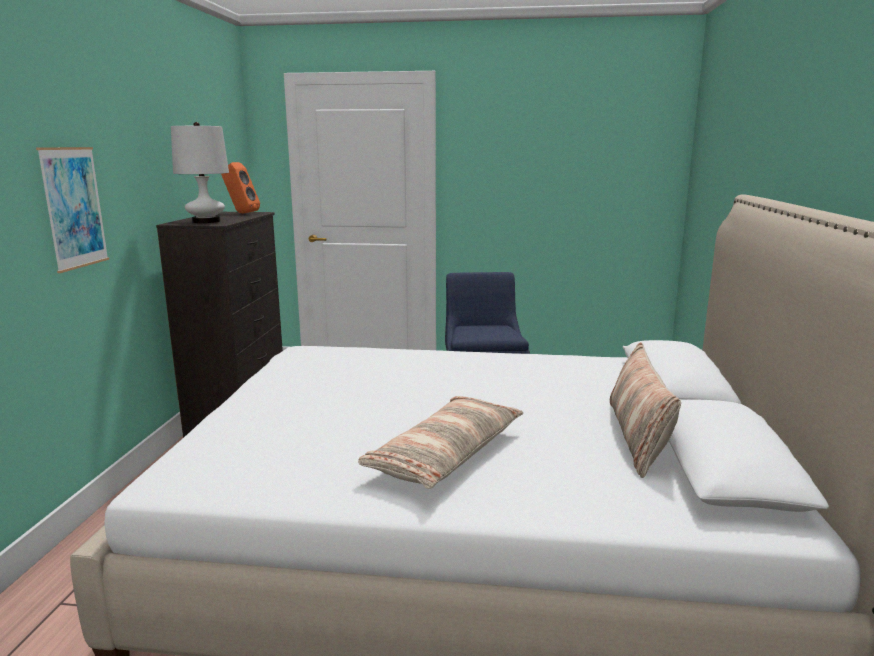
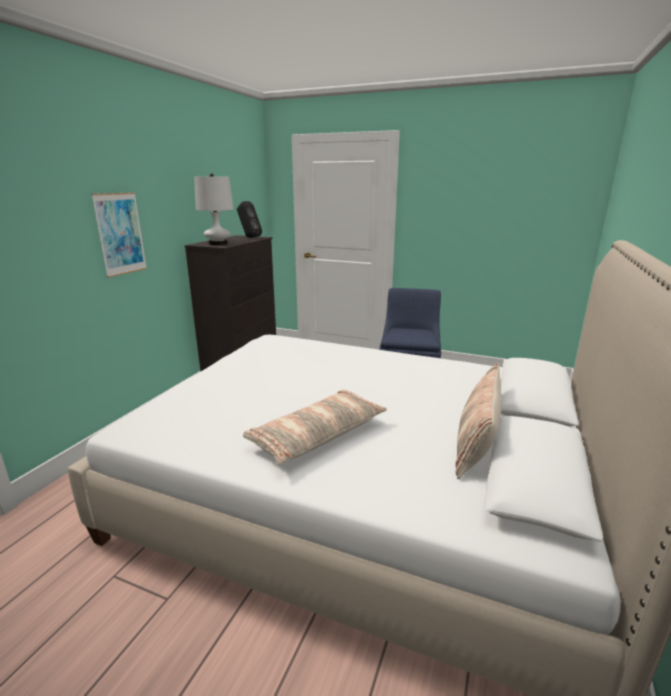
camera: 15 degrees right, 5 degrees up
orange speaker [221,162,260,213] -> black speaker [237,201,262,238]

